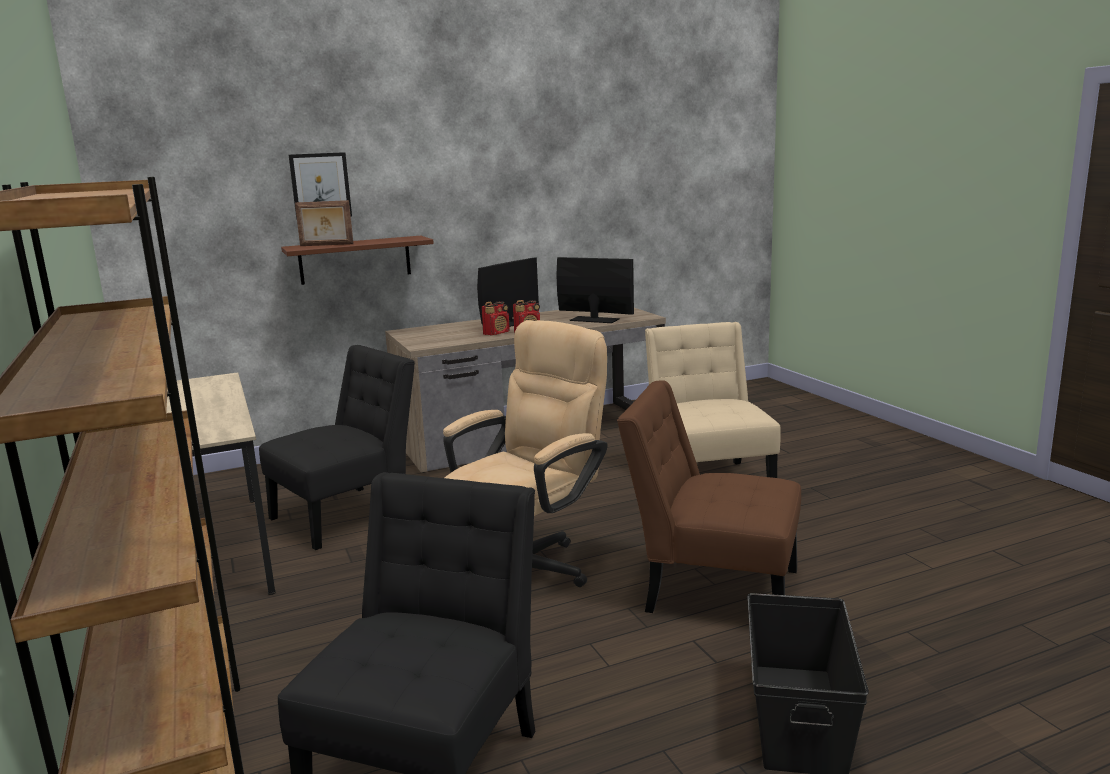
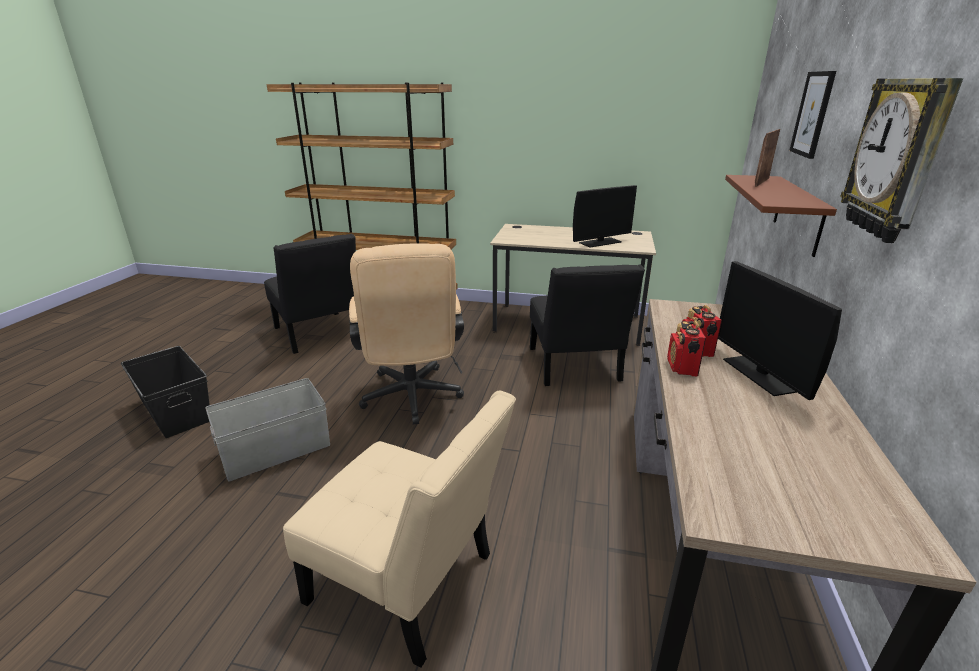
camera: 125 degrees right, 10 degrees up
monitor [556,257,634,323] -> monitor moved to [573,185,637,248]
brown chair [617,380,801,613] -> grey storage box [205,378,330,482]
none -> wall clock [840,78,963,243]

